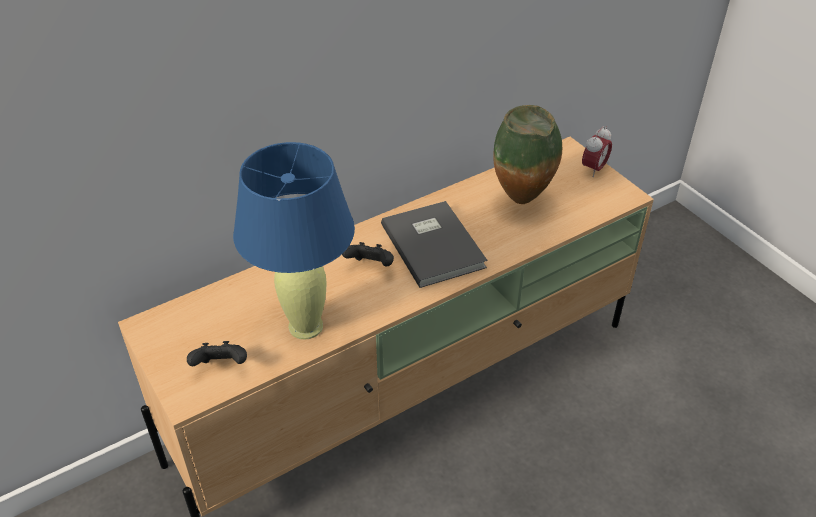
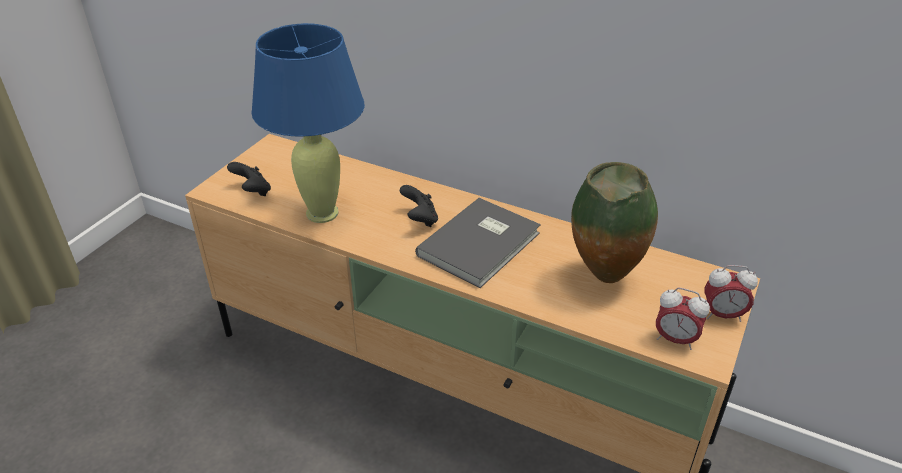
camera: 60 degrees right, 5 degrees down
none -> alarm clock [656,288,710,350]

